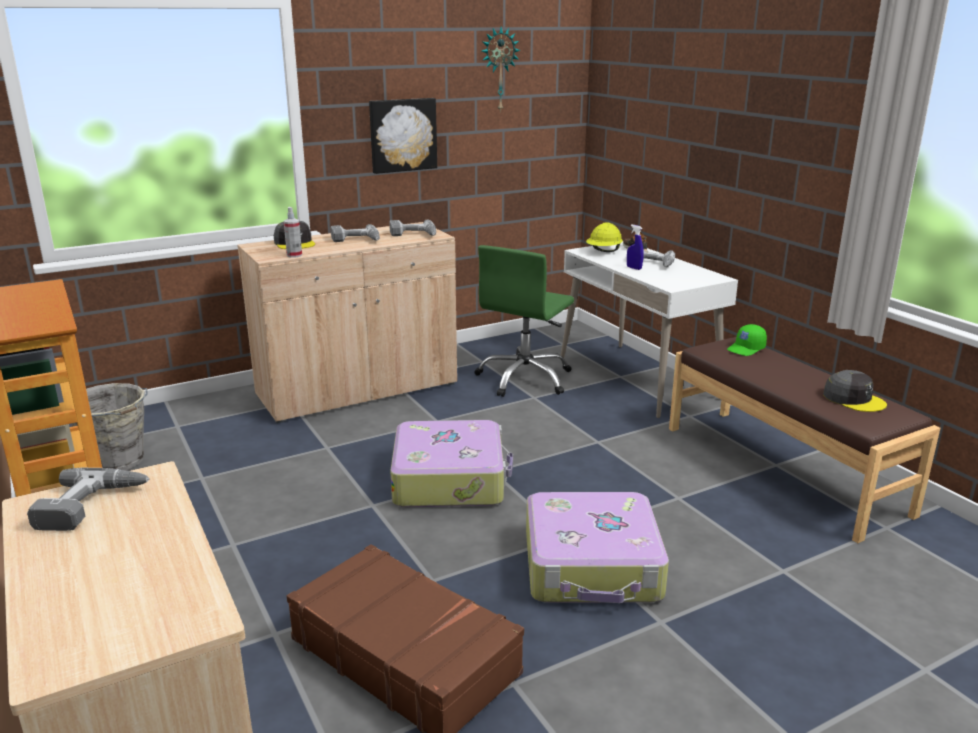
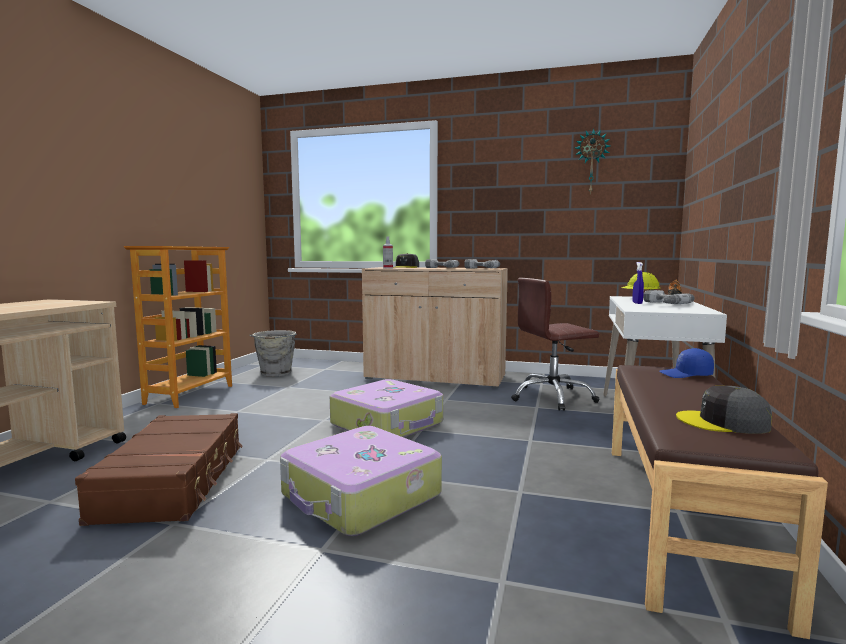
camera: 45 degrees right, 15 degrees down
power drill [27,468,150,531] -> none
picture [369,98,437,174] -> none
green office chair [475,245,574,397] -> brown office chair [511,278,599,411]
green cap [727,324,767,356] -> blue cap [659,348,714,378]
grey cap [823,370,887,412] -> grey cap turned 105 degrees clockwise [676,386,772,434]

